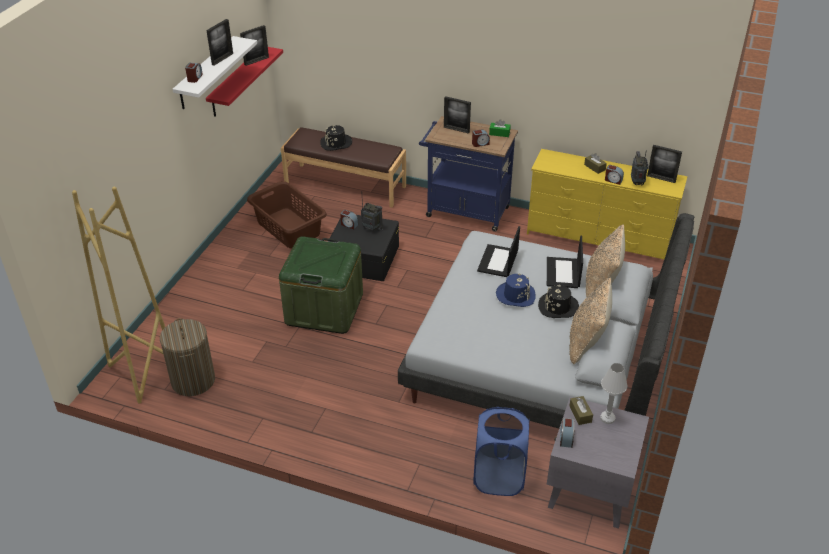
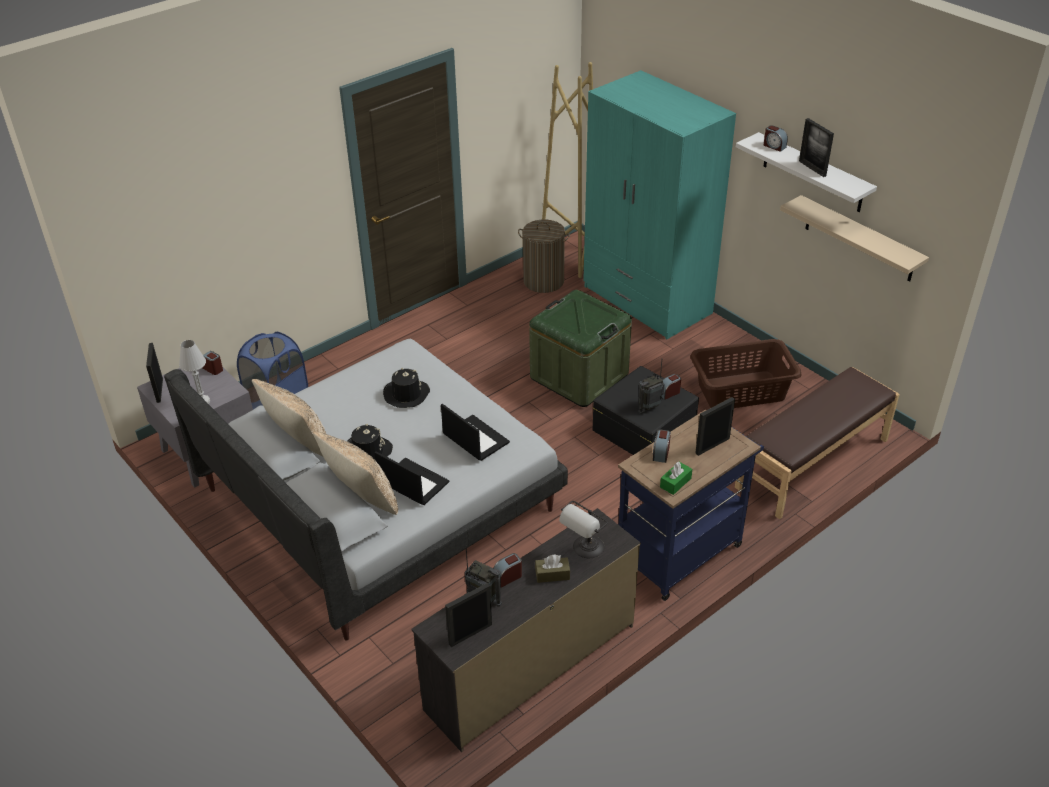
camera: 120 degrees right, 0 degrees up
red shelf [206,47,283,117] -> beige shelf [780,195,929,282]
picture frame [240,25,269,66] -> picture frame moved to [146,343,163,403]
black hat [320,125,352,151] -> black hat moved to [383,368,430,408]
blue hat [496,273,536,307] -> none
yellow dresser [527,149,688,259] -> black dresser [411,508,641,752]
brown tissue box [569,396,593,425] -> none
none -> table lamp [559,501,608,558]
none -> turquoise wardrobe [583,70,736,339]

